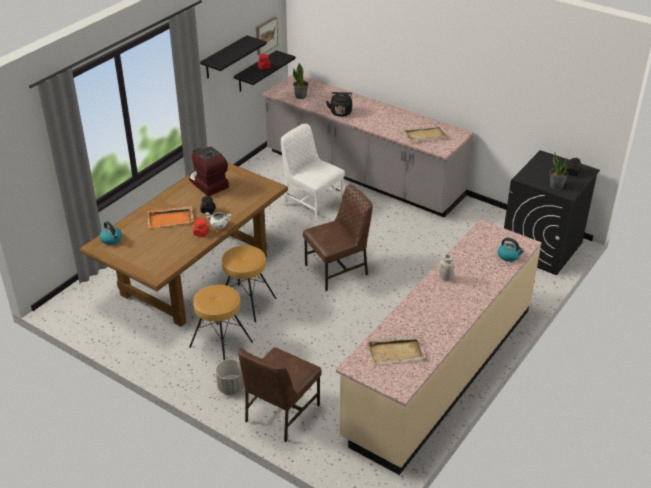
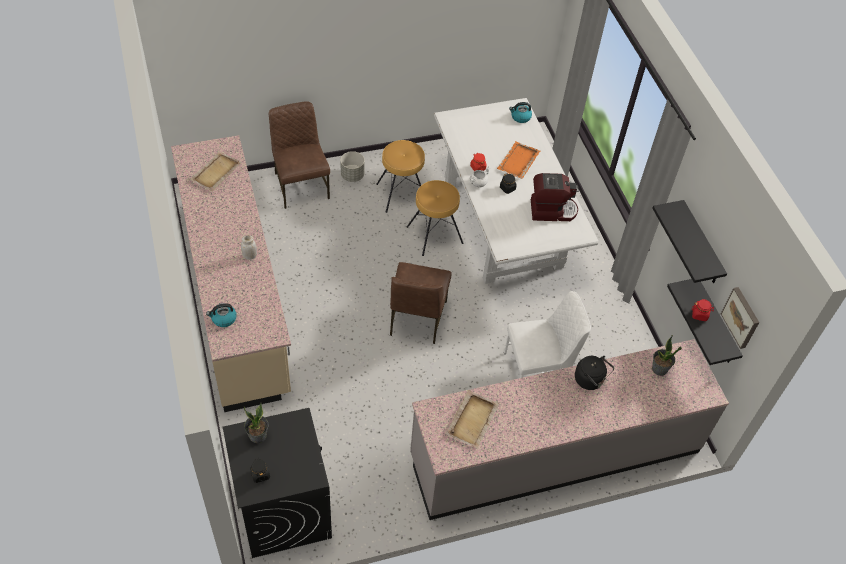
camera: 125 degrees right, 15 degrees up
brown dining table [80,162,288,327] -> white dining table [434,98,599,284]

